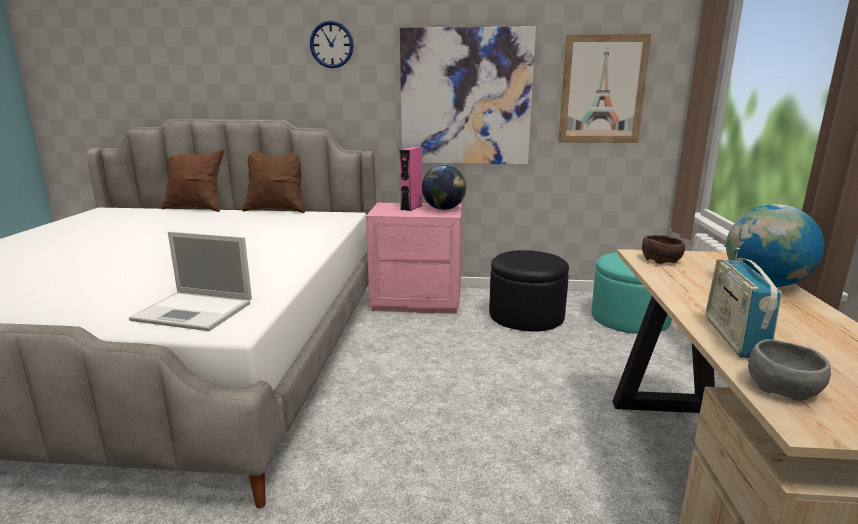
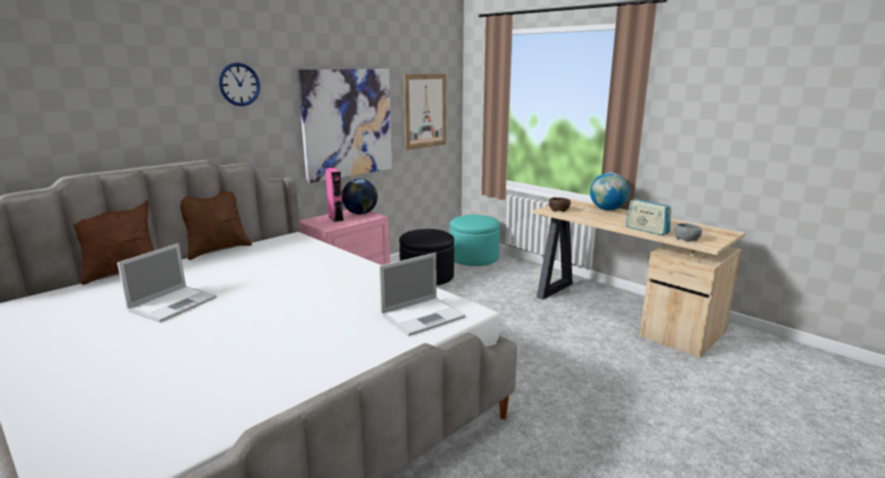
camera: 50 degrees left, 0 degrees up
none -> laptop [117,243,217,323]

